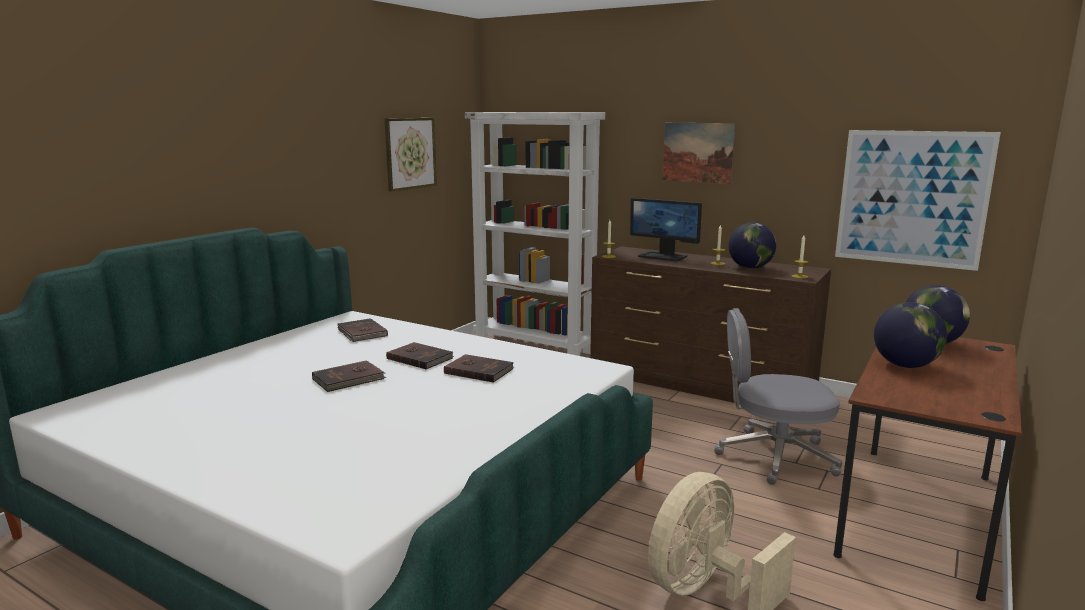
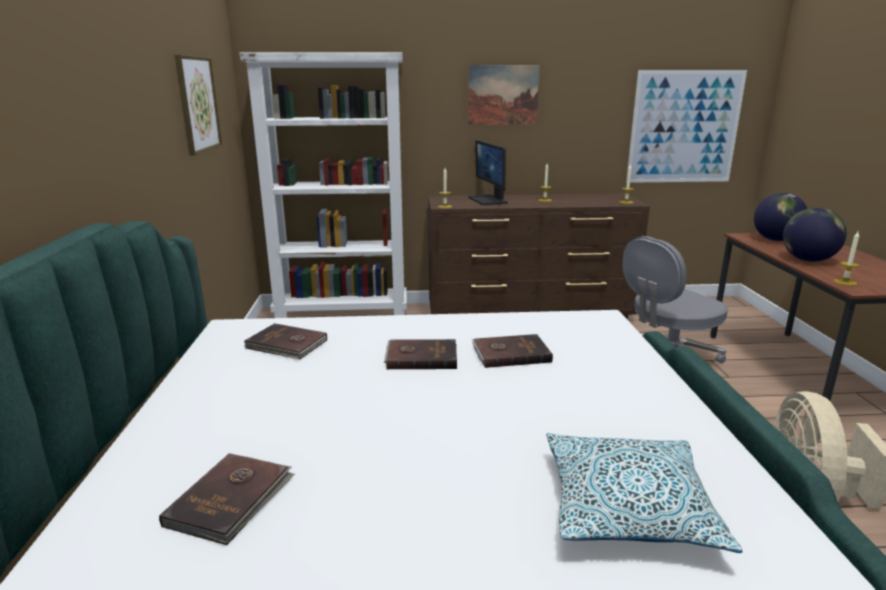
camera: 35 degrees left, 5 degrees up
brown book [312,360,386,392] -> brown book moved to [159,453,295,545]
monitor [630,198,702,261] -> monitor turned 75 degrees clockwise [468,140,508,205]
globe [728,222,776,269] -> none
none -> pillow [546,433,743,553]
none -> candle [834,232,860,286]

